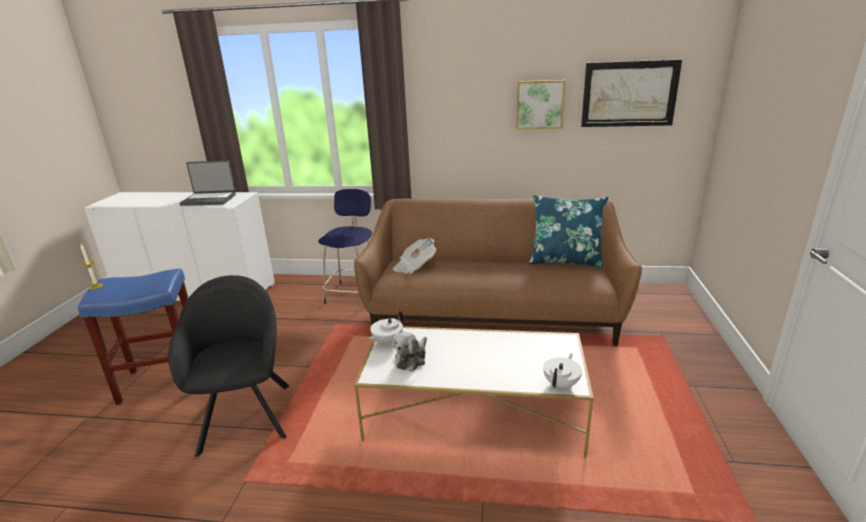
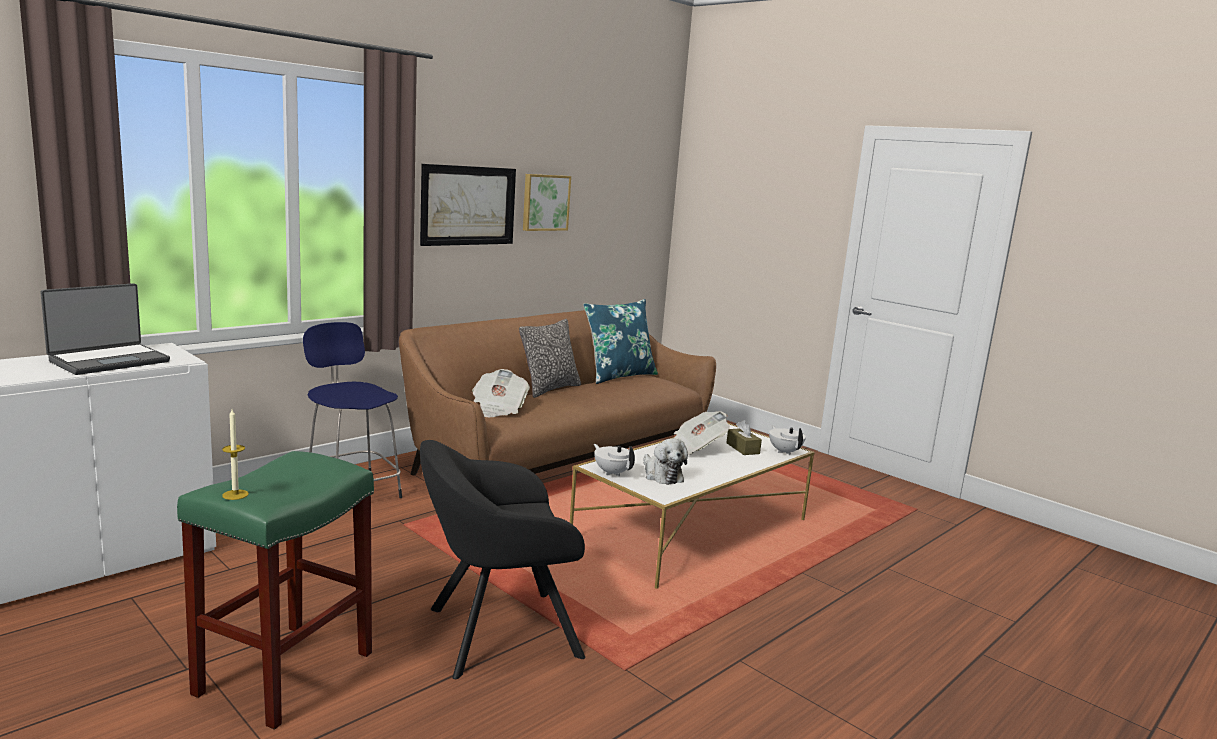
camera: 55 degrees left, 10 degrees down
blue stool [78,268,188,405] -> green stool [177,451,374,730]
black armchair [168,275,289,457] -> black armchair turned 45 degrees counterclockwise [420,440,585,679]
white teapot [368,310,403,345] -> white teapot turned 150 degrees clockwise [594,444,635,476]
picture [581,60,682,127] -> picture moved to [420,164,516,246]
none -> pillow [519,319,581,398]
none -> newspaper [673,411,730,455]
none -> brown tissue box [726,420,762,455]

